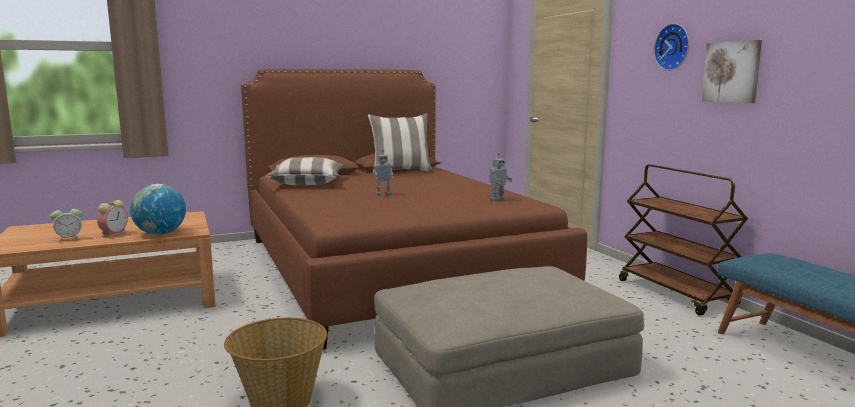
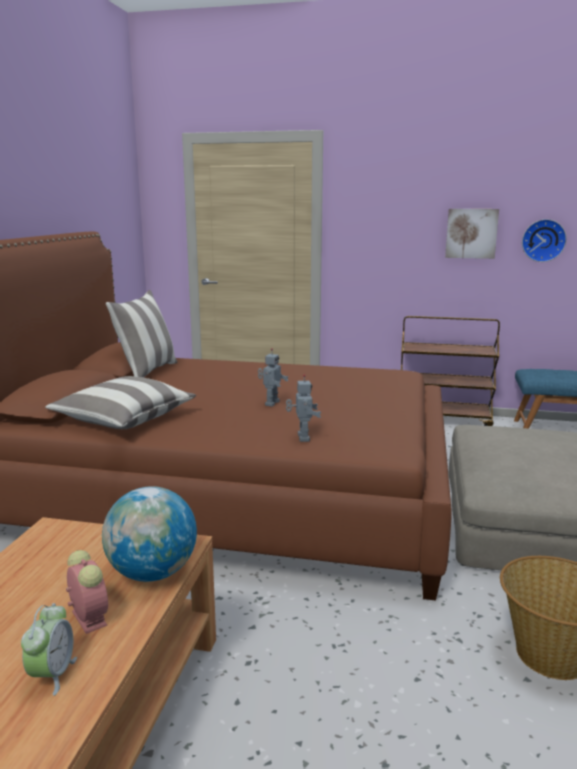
camera: 55 degrees left, 5 degrees up
toy robot [489,153,513,201] -> toy robot moved to [286,374,321,442]
wall clock [654,23,689,71] -> wall clock moved to [522,219,567,262]

